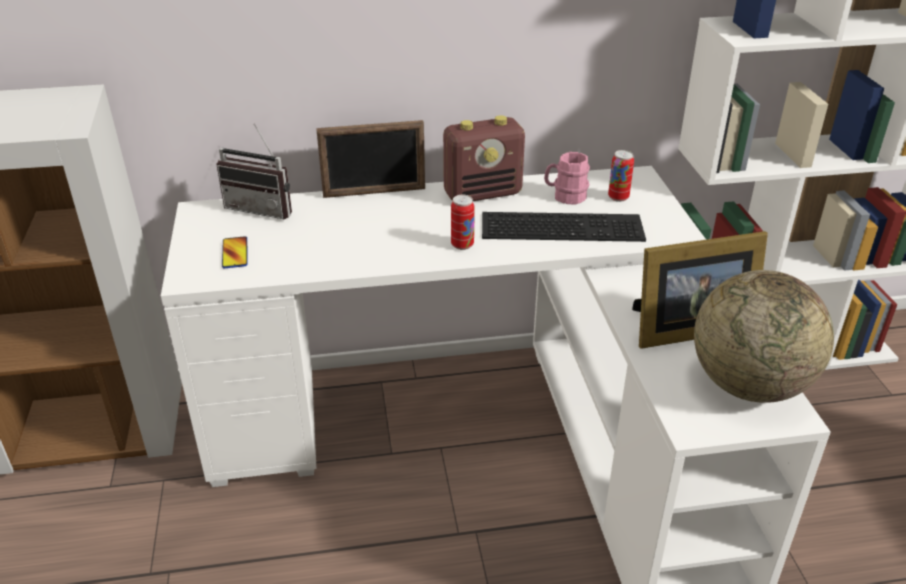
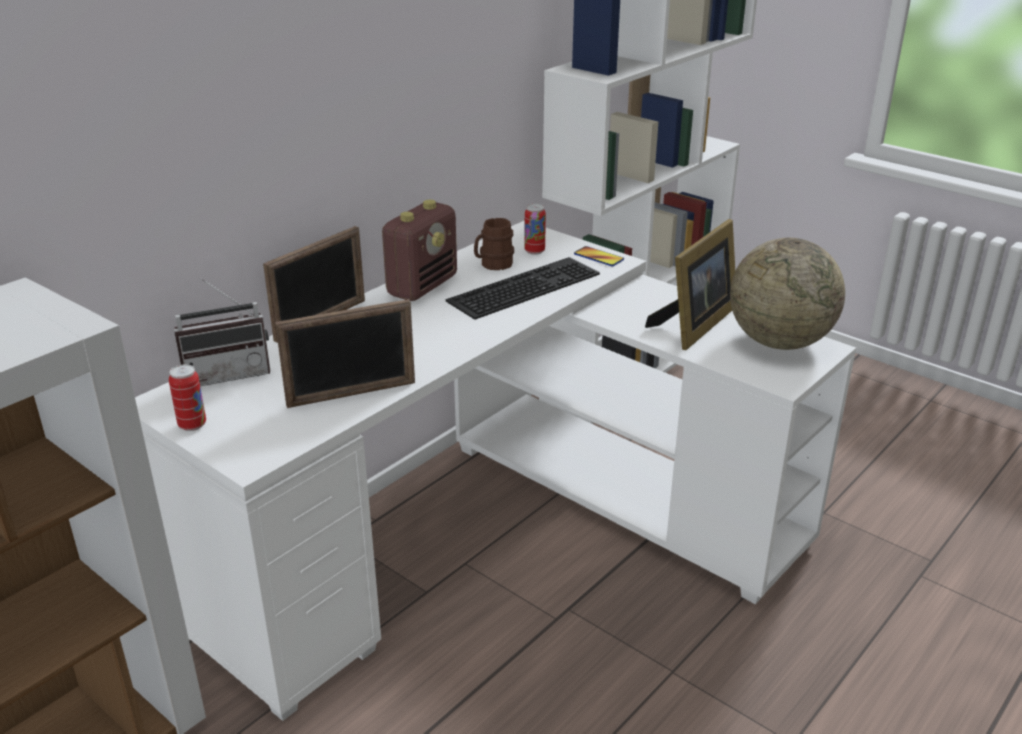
camera: 40 degrees left, 5 degrees down
phone [222,236,248,268] -> phone moved to [574,246,624,266]
can [451,195,475,250] -> can moved to [169,364,206,431]
pink mug [544,152,590,204] -> brown mug [474,218,514,270]
none -> picture frame [275,299,415,408]

